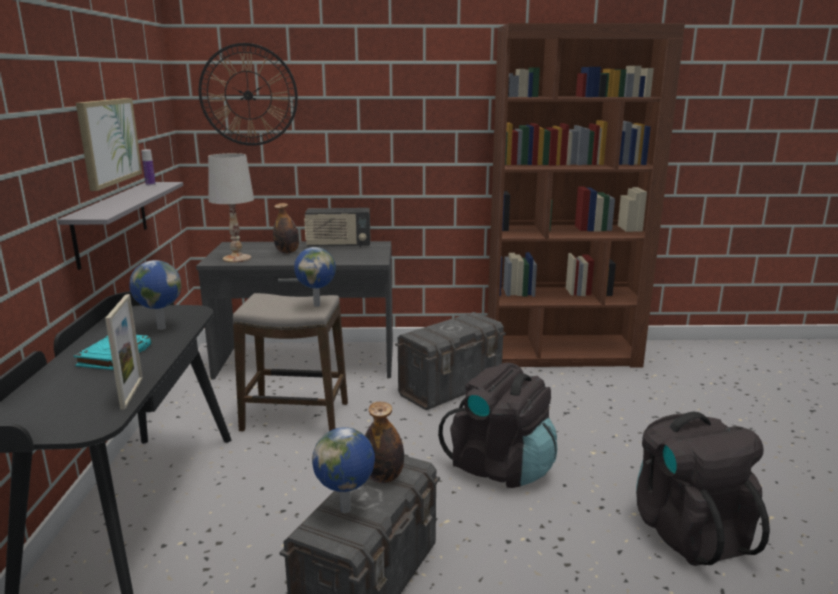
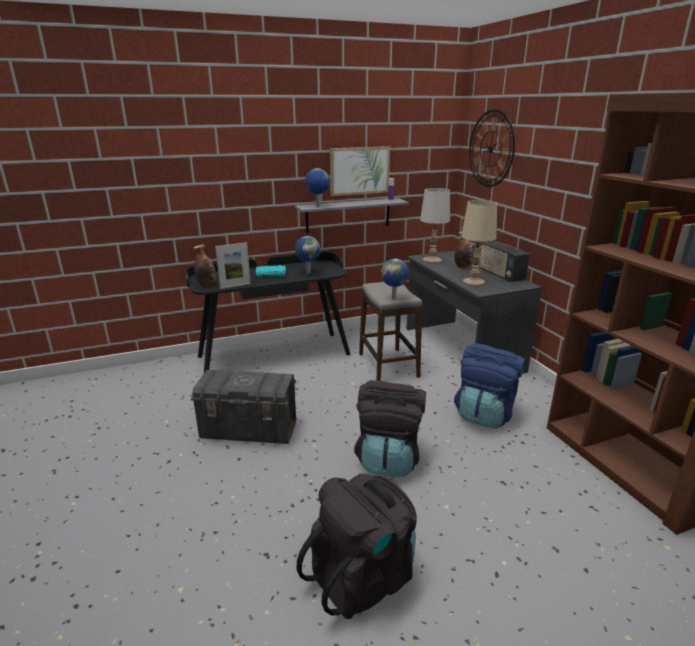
camera: 70 degrees right, 5 degrees up
globe [312,427,375,513] -> globe moved to [305,168,330,206]
bottle [365,402,404,483] -> bottle moved to [193,244,216,285]
grey storage box [395,312,506,410] -> blue backpack [454,343,526,428]
none -> beige table lamp [461,200,497,286]

